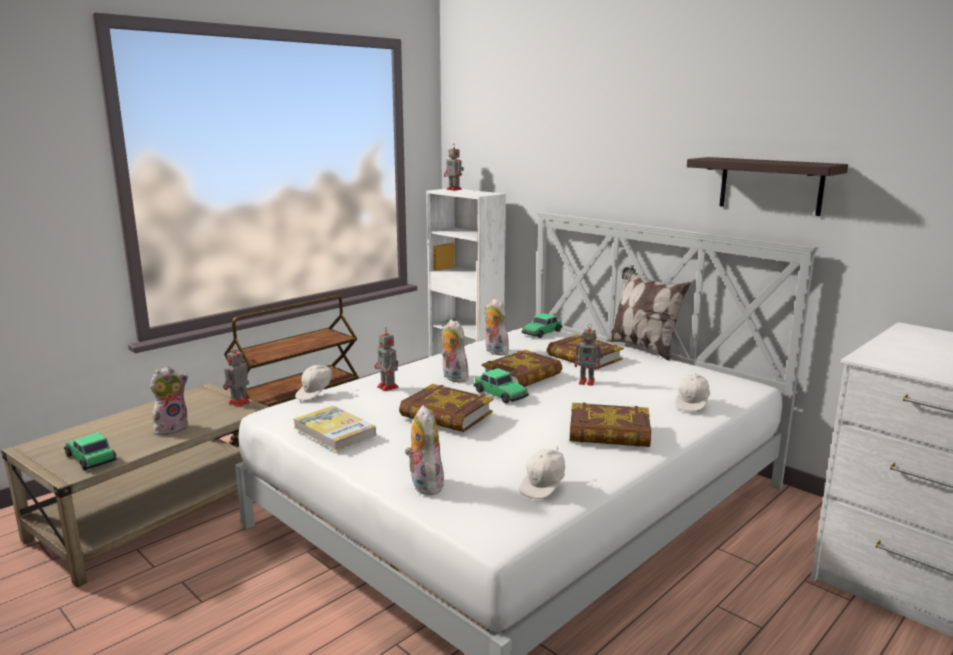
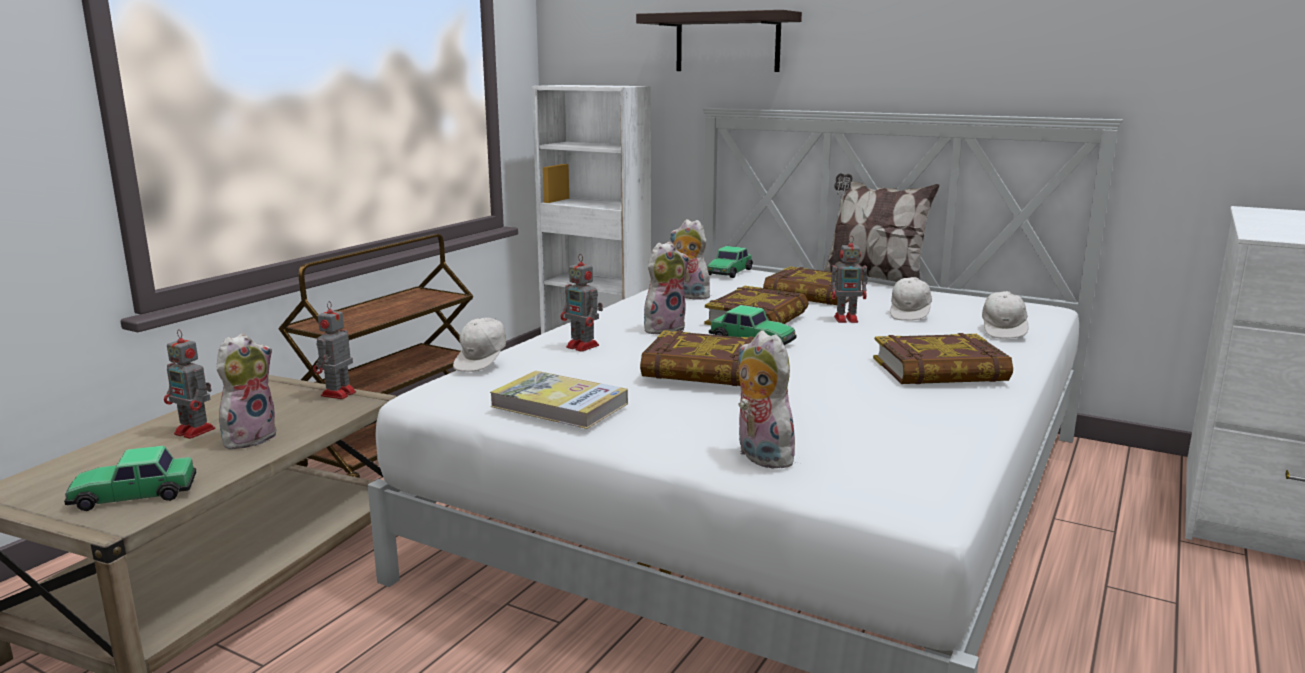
camera: 15 degrees left, 0 degrees up
toy car [64,432,117,470] -> toy car turned 45 degrees counterclockwise [64,446,196,511]
plush toy [442,319,469,383] -> plush toy turned 105 degrees clockwise [644,241,689,334]
toy robot [444,144,464,191] -> toy robot moved to [164,329,215,439]
white cap [519,446,565,499] -> white cap moved to [890,277,932,321]
shelf [687,157,848,216] -> shelf moved to [636,10,802,72]

